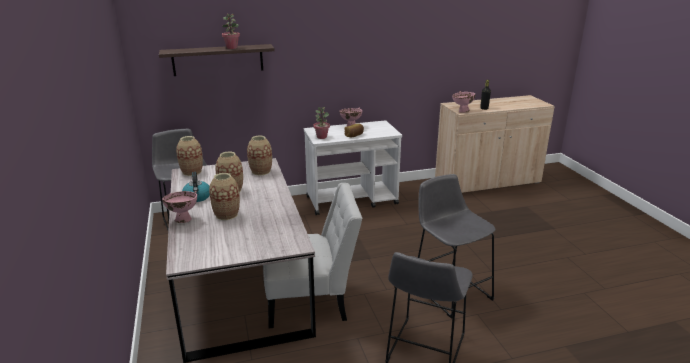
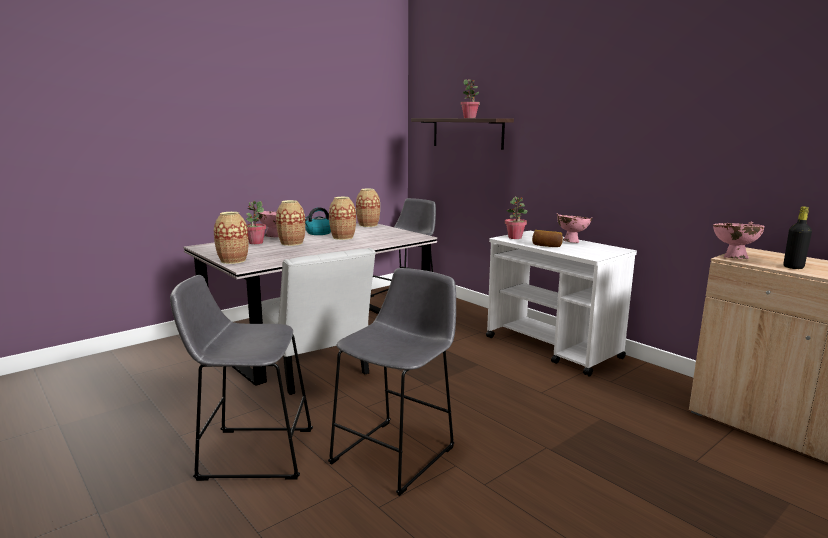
camera: 65 degrees right, 10 degrees down
vase [247,135,272,175] -> vase moved to [214,212,248,264]
none -> potted plant [246,201,267,244]

